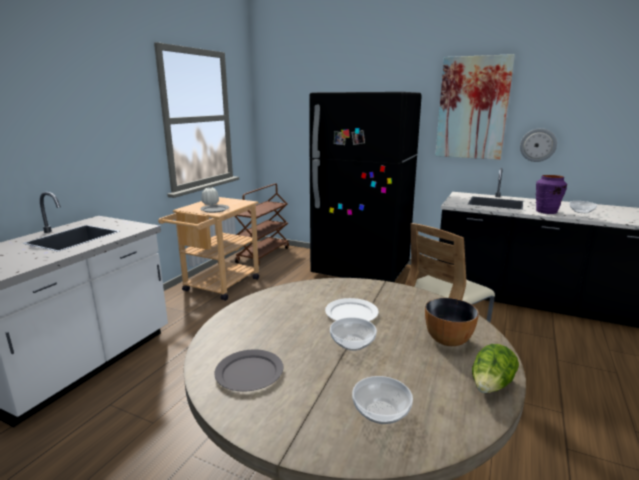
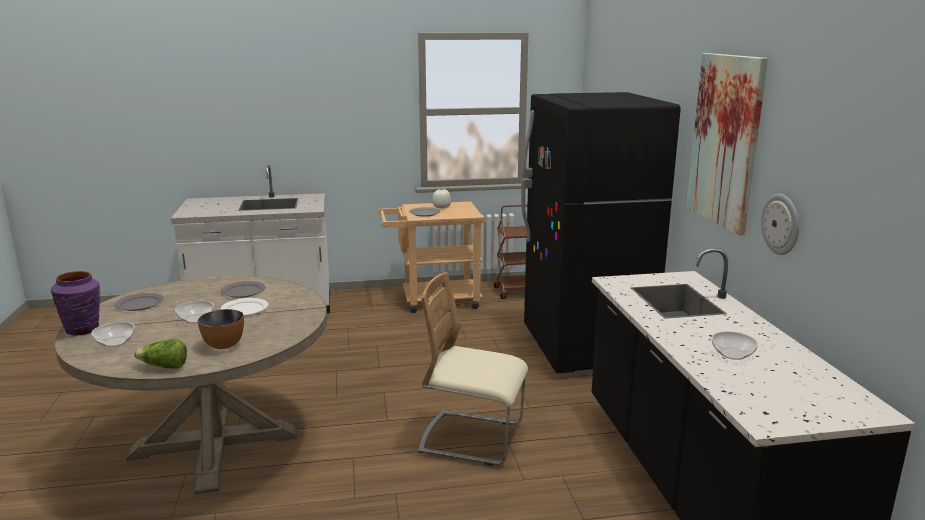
camera: 55 degrees right, 0 degrees up
purple vase [536,175,567,214] -> purple vase moved to [51,271,101,335]
none -> grey plate [220,281,265,298]

